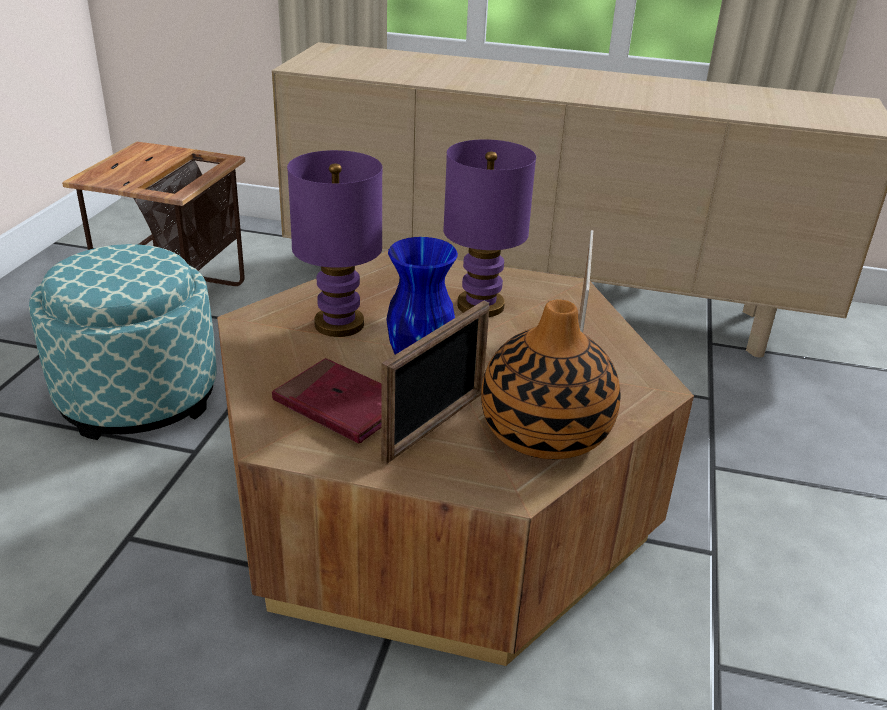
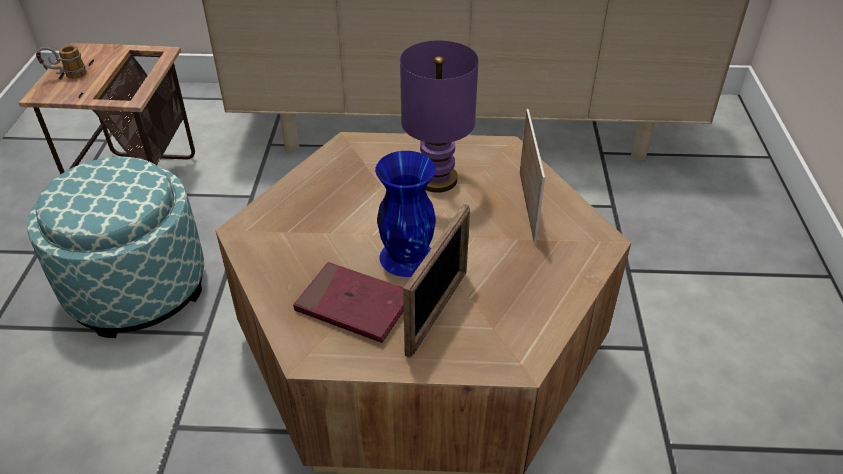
camera: 10 degrees left, 10 degrees up
purple table lamp [287,150,383,337] -> none
vase [481,299,621,459] -> none
none -> mug [36,45,87,79]

